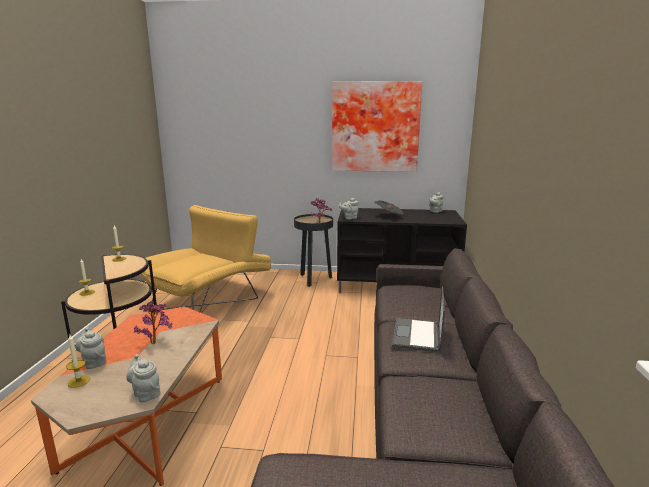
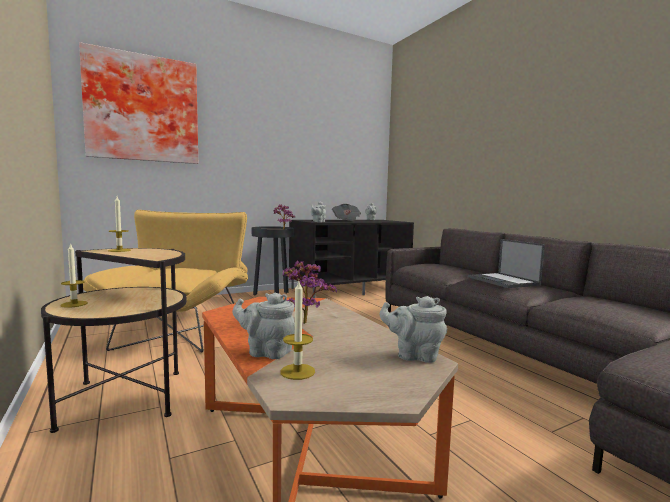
camera: 35 degrees left, 10 degrees down
picture [332,81,423,172] -> picture moved to [79,42,198,164]

